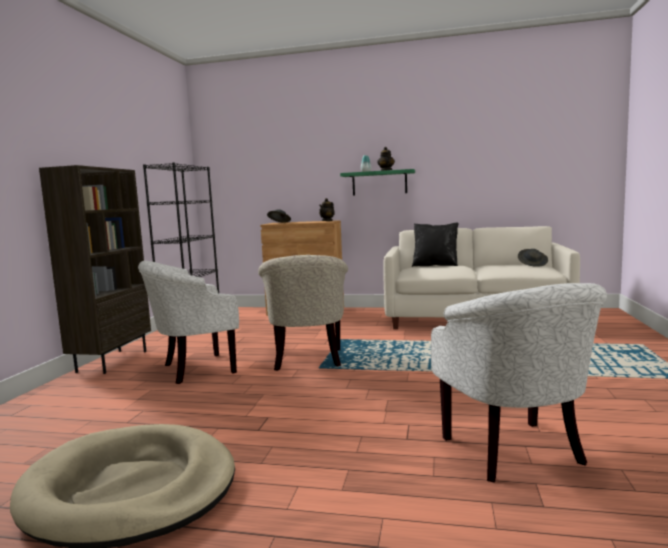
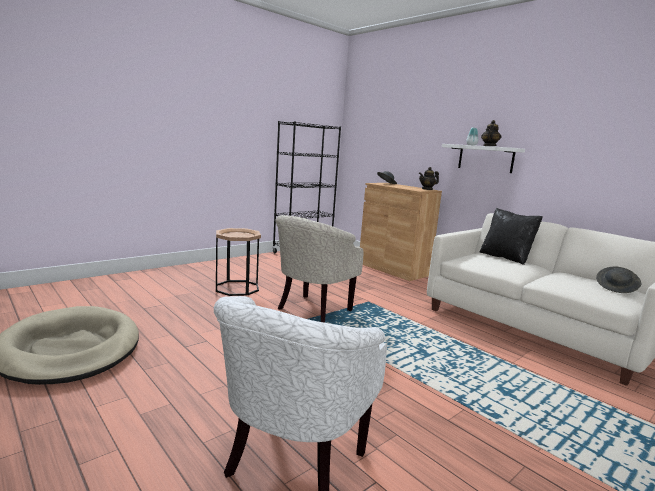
camera: 35 degrees right, 5 degrees up
brown bookcase [39,165,151,374] -> none
white armchair [138,260,239,384] -> brown side table [216,228,261,296]
green shelf [340,169,415,196] -> white shelf [442,144,525,173]

